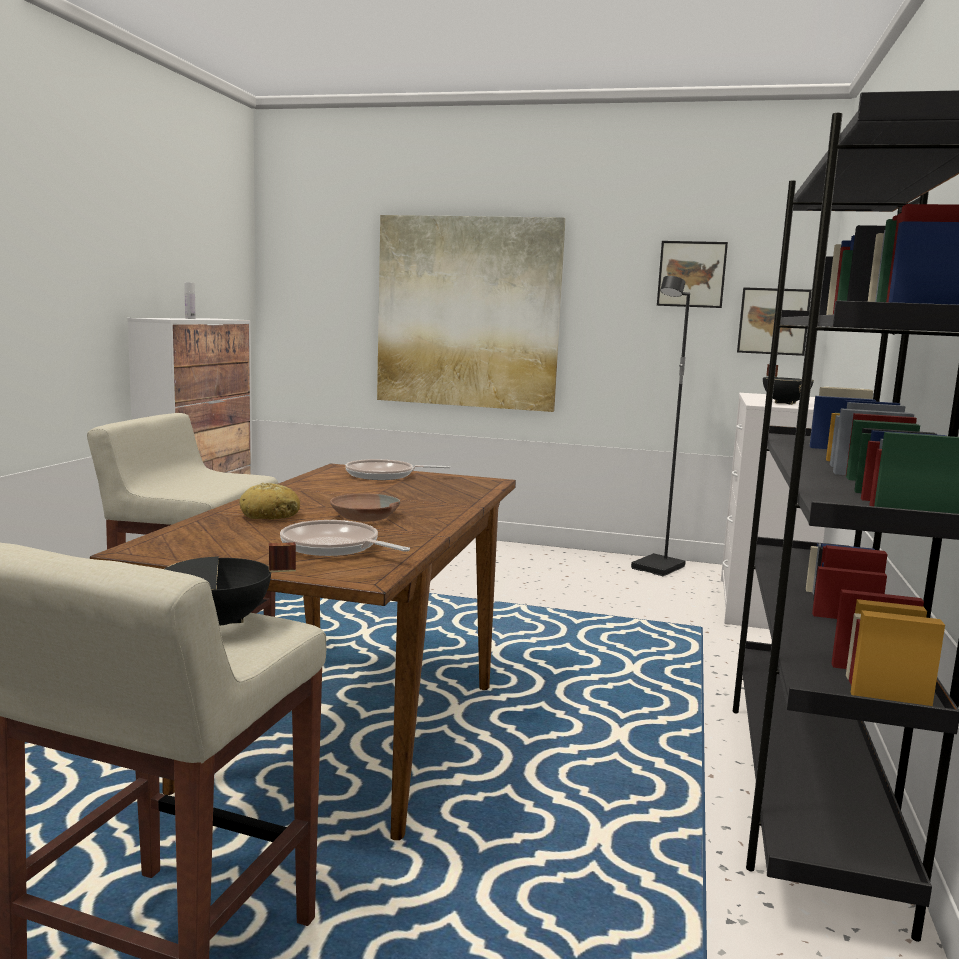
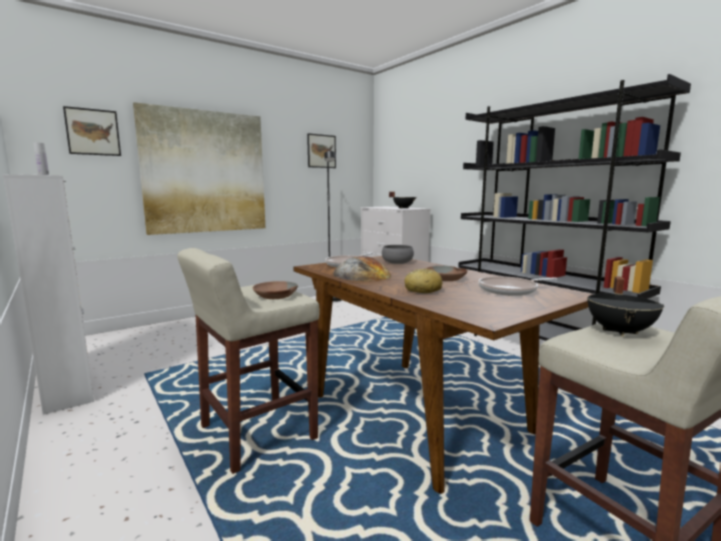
camera: 50 degrees left, 0 degrees up
picture [737,287,812,356] -> picture moved to [63,106,121,156]
none -> brown bowl [253,281,298,299]
none -> bread [333,256,391,281]
none -> grey bowl [382,245,414,264]

